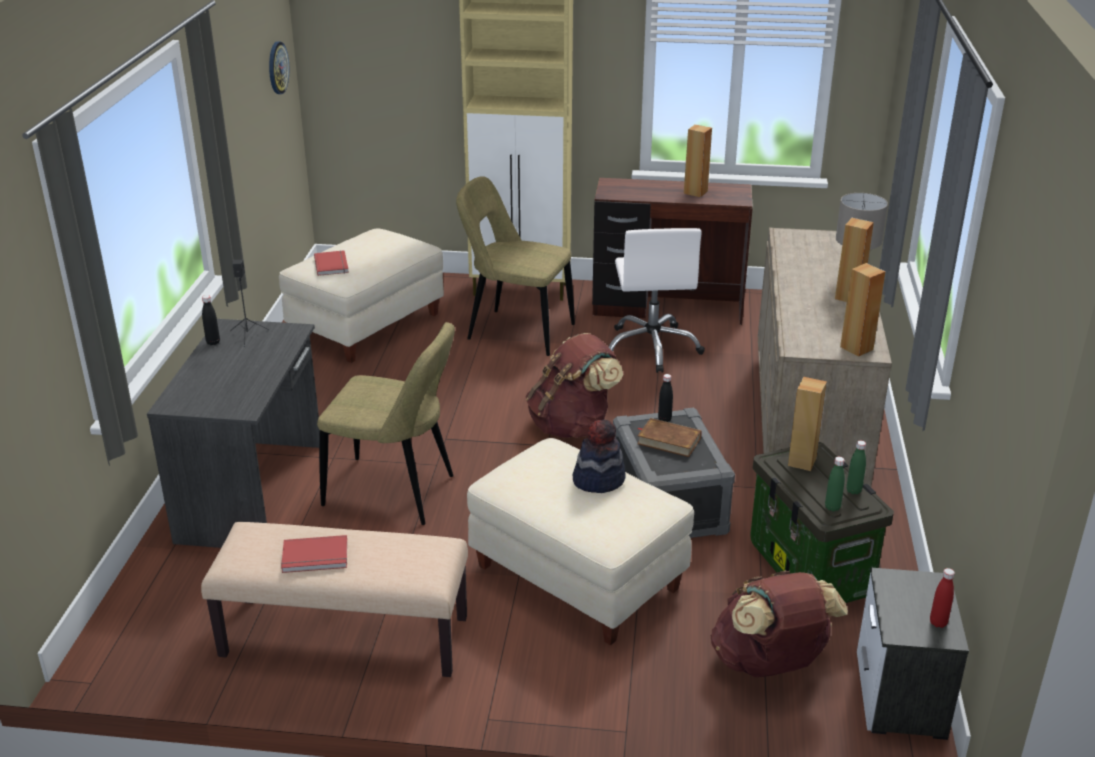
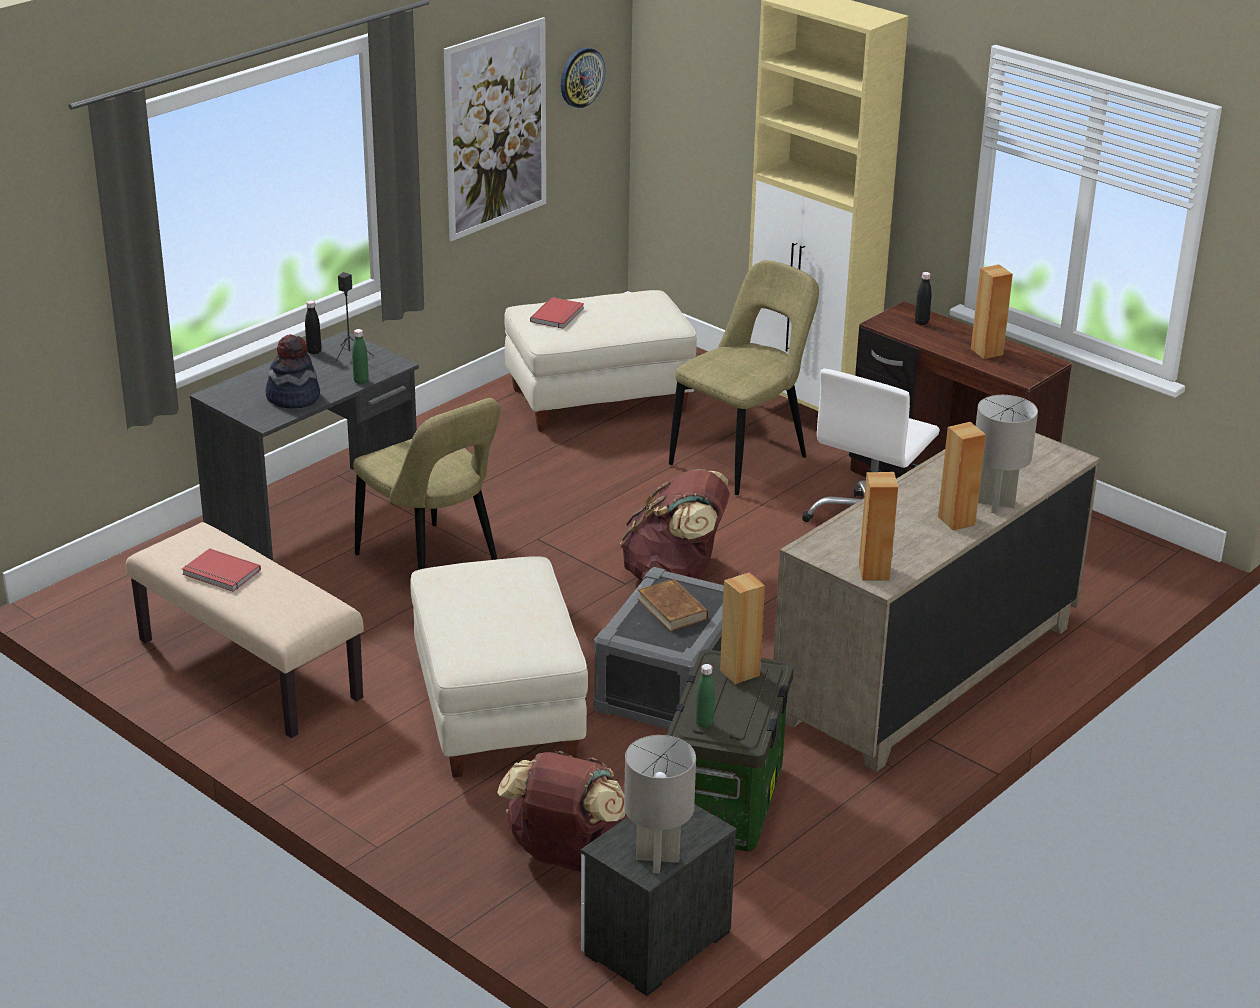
camera: 35 degrees right, 0 degrees up
beige chair [456,176,575,356] -> beige chair turned 75 degrees clockwise [669,260,819,495]
hat [573,419,626,493] -> hat moved to [266,334,320,408]
black bottle [658,374,673,422] -> black bottle moved to [915,272,931,325]
green bottle [847,441,866,494] -> green bottle moved to [352,329,369,384]
red bottle [930,568,955,628] -> grey table lamp [624,735,696,874]
none -> picture [444,17,546,241]

